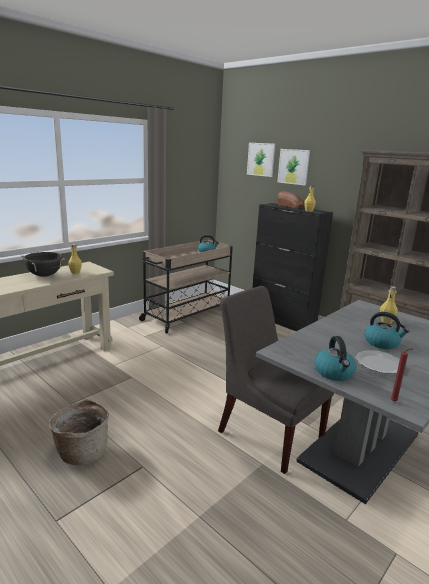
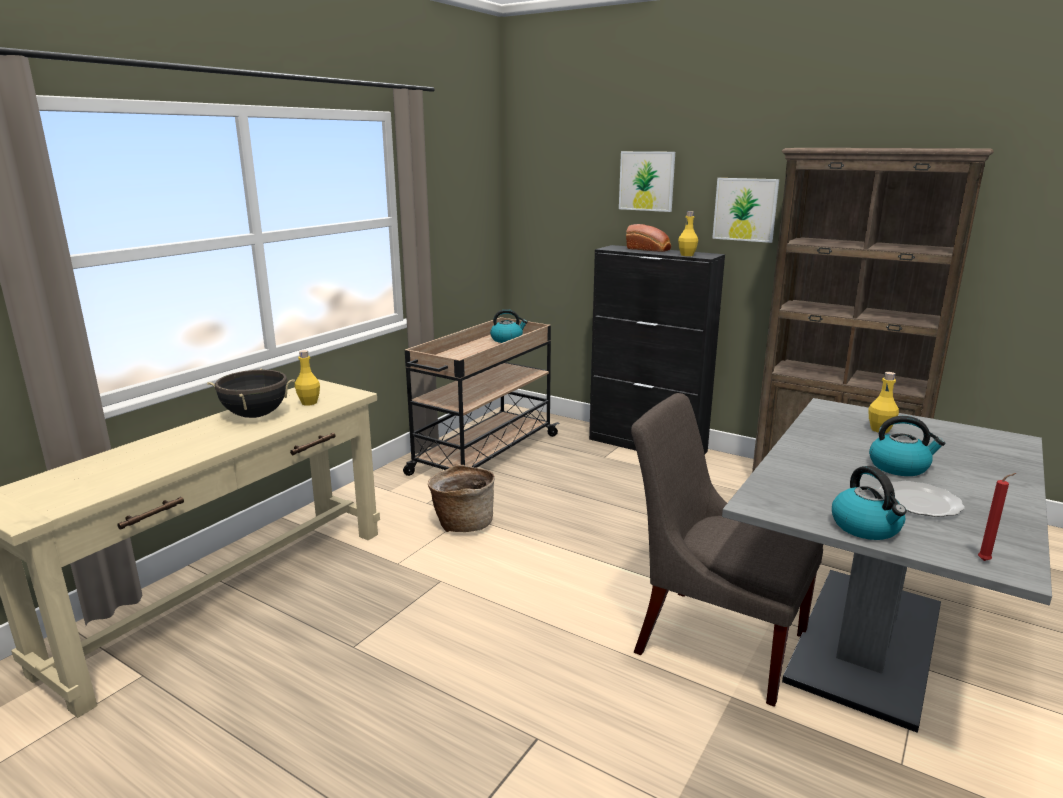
camera: 10 degrees left, 0 degrees up
basket [49,399,109,465] -> basket moved to [428,464,495,532]
picture [247,143,275,177] -> picture moved to [712,178,779,243]

